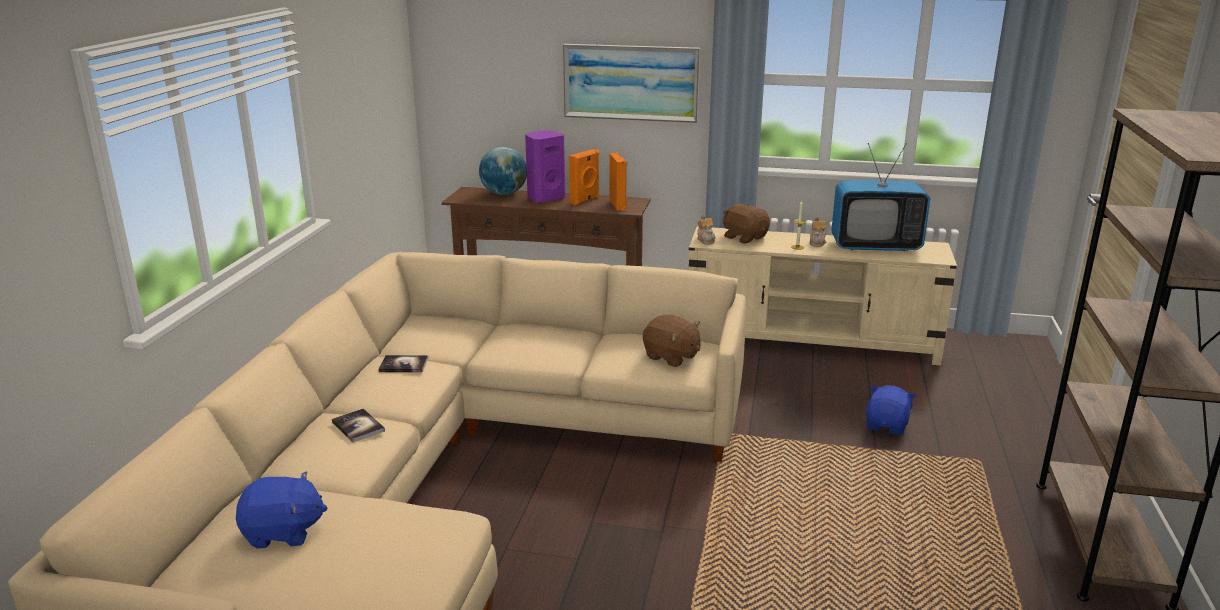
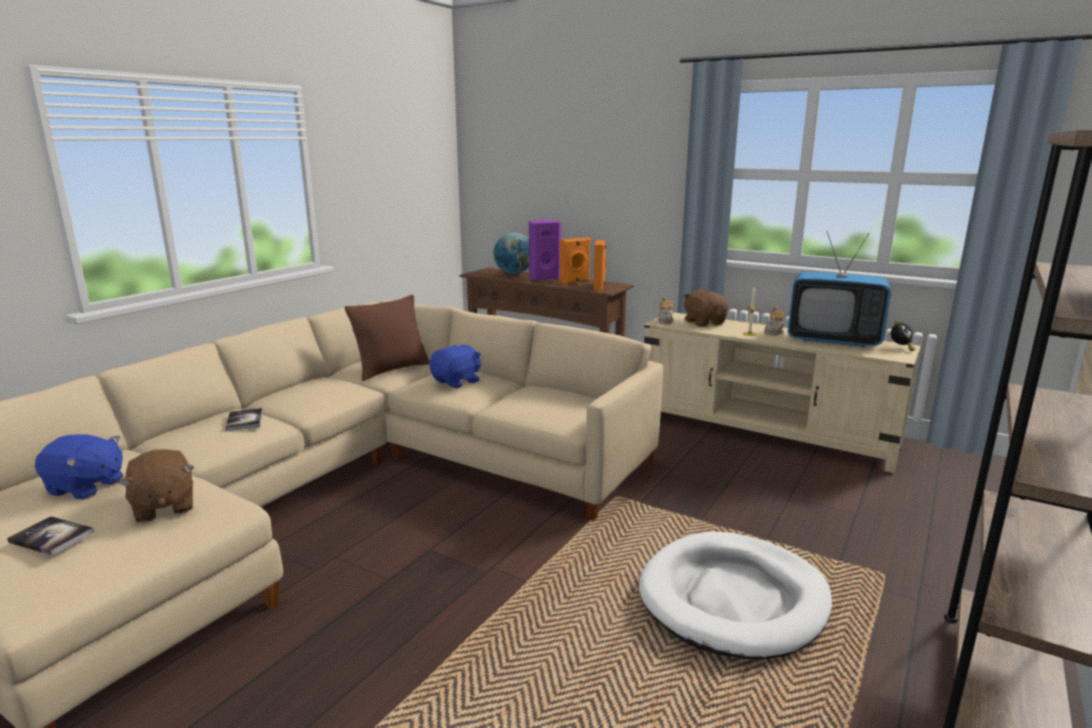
camera: 20 degrees right, 5 degrees down
book [378,355,428,373] -> book moved to [7,516,94,556]
picture [563,44,700,123] -> none
brown plush toy [643,315,701,367] -> brown plush toy moved to [118,449,194,522]
blue plush toy [866,385,916,435] -> blue plush toy moved to [429,345,481,388]
none -> brown pillow [345,295,430,381]
none -> white dog bed [639,532,832,659]
none -> alarm clock [891,321,916,351]

